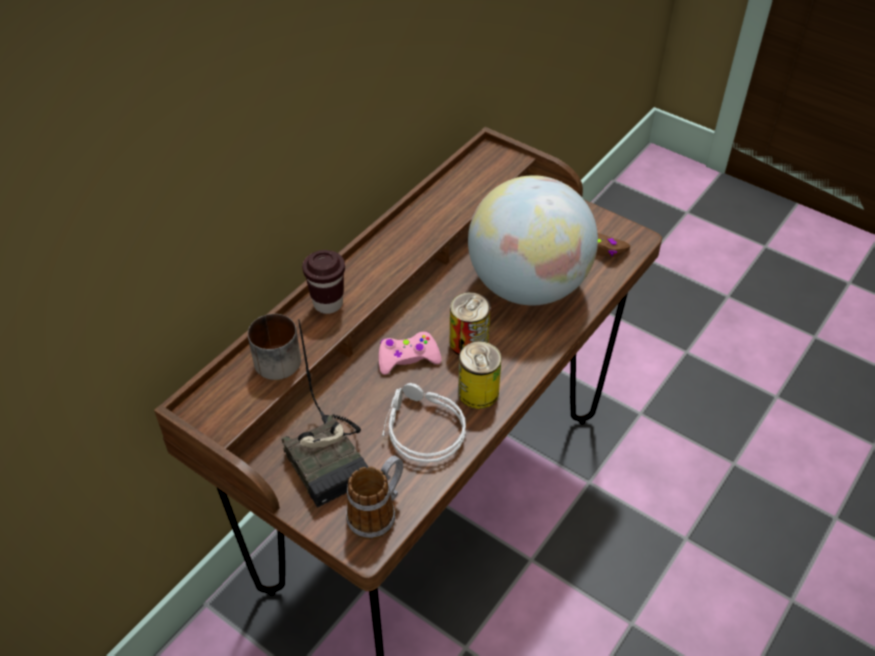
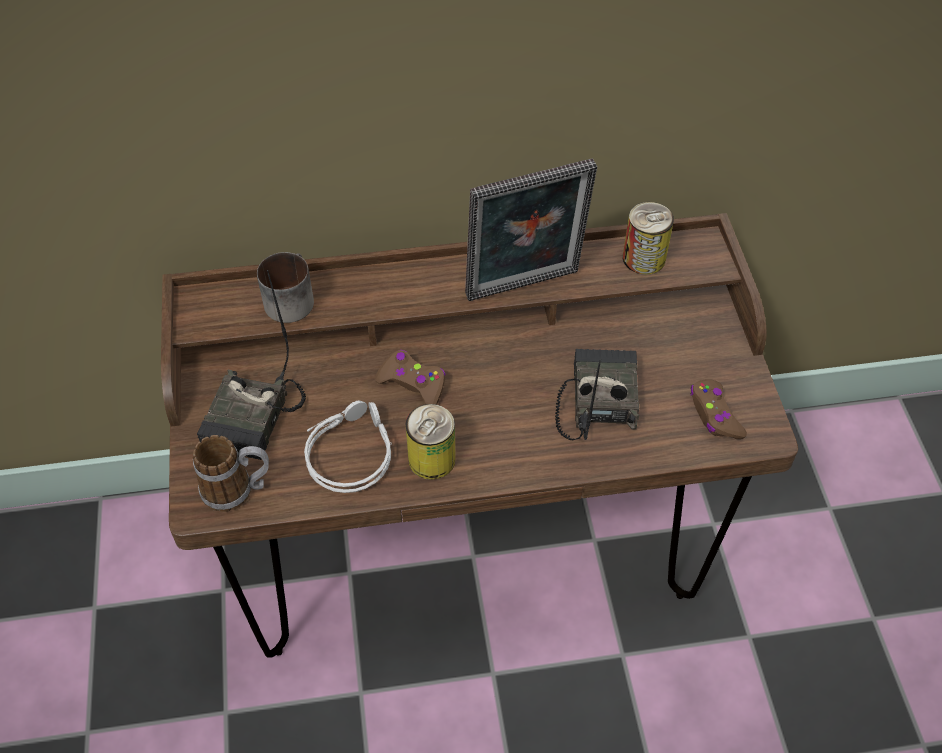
camera: 45 degrees right, 5 degrees up
brown cup [302,250,345,314] -> none
pink game controller [379,332,441,375] -> brown game controller [375,350,446,405]
can [450,292,491,355] -> can moved to [623,202,674,275]
globe [468,175,598,305] -> radio [555,349,639,440]
none -> picture frame [465,159,597,301]

